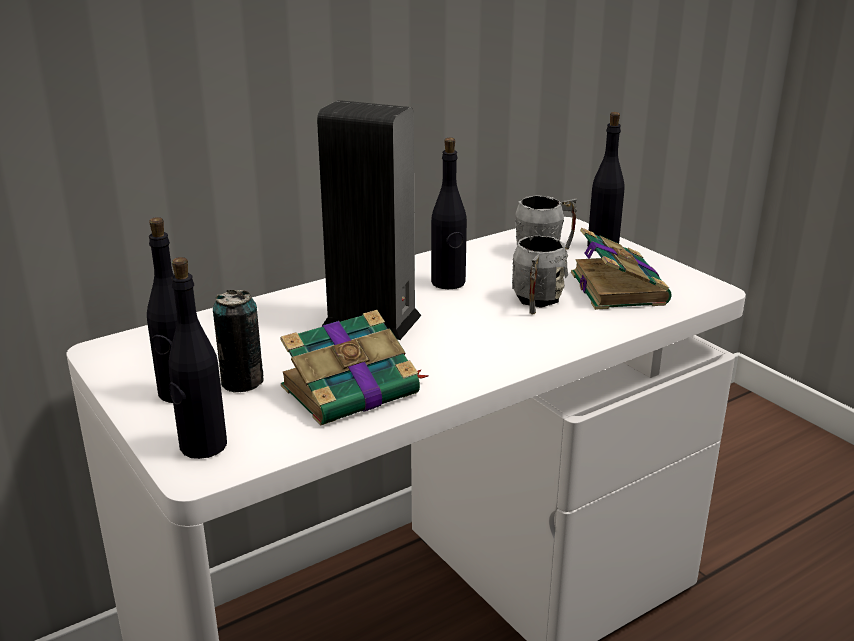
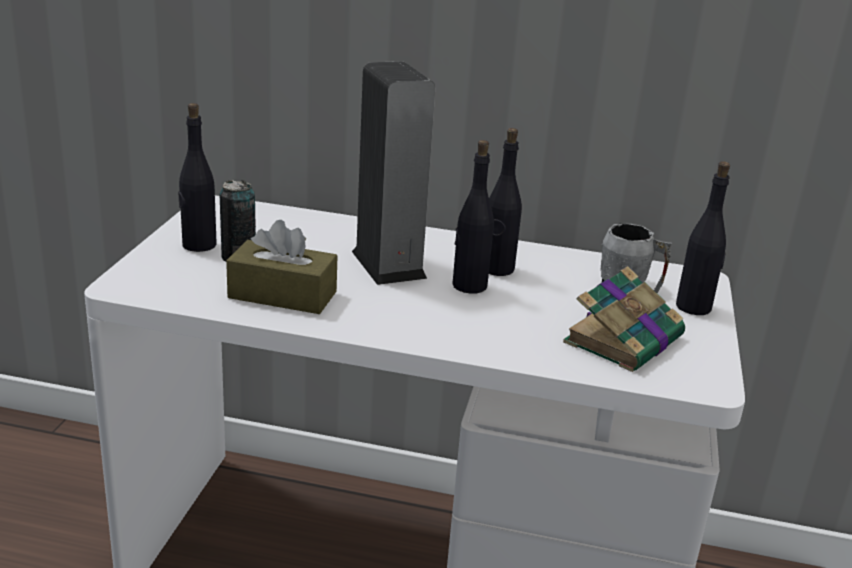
camera: 45 degrees right, 0 degrees up
black bottle [168,257,227,459] -> black bottle moved to [452,140,494,294]
book [280,310,429,425] -> brown tissue box [226,220,338,314]
grey mug [512,236,568,315] -> none

